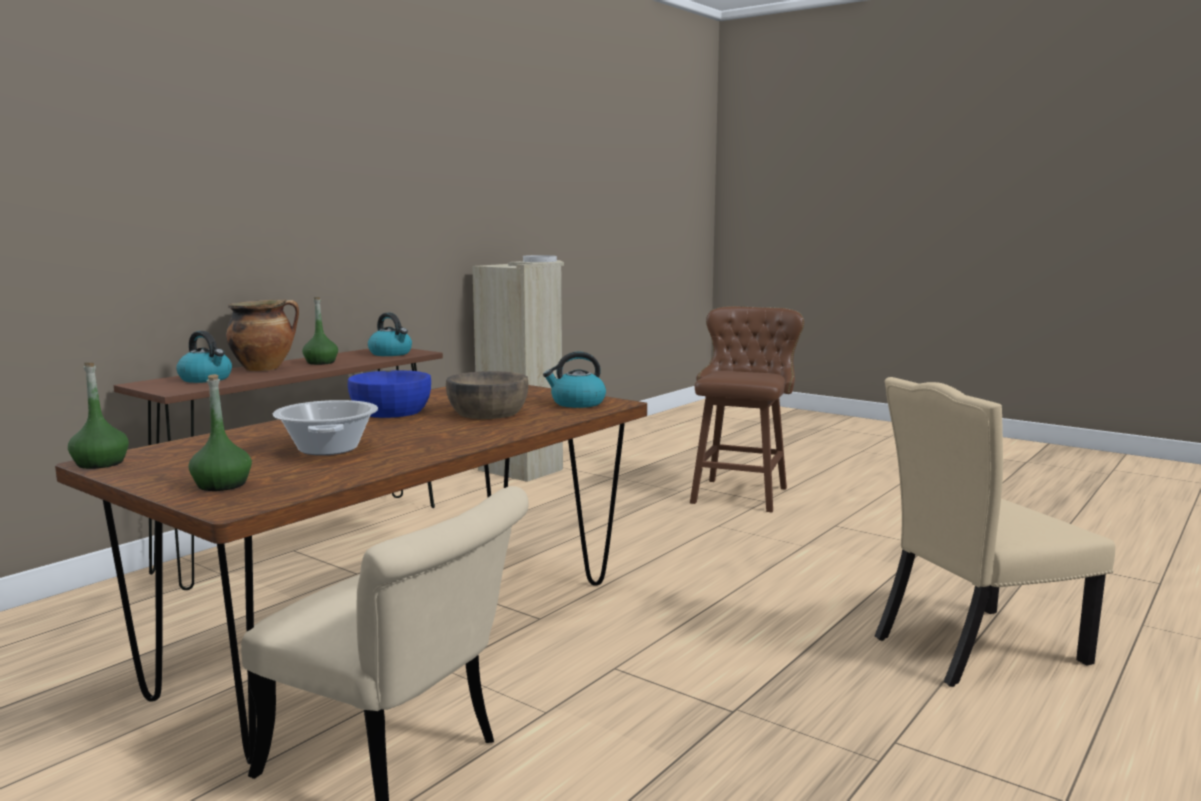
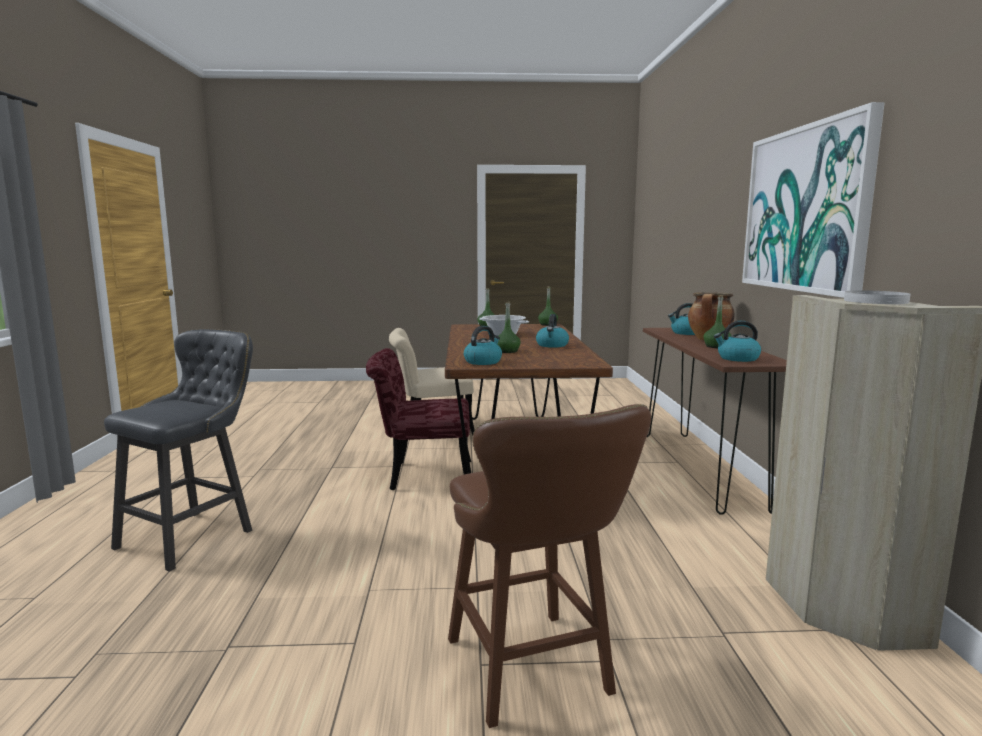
camera: 140 degrees right, 0 degrees up
blue bowl [348,370,431,418] -> kettle [536,314,569,348]
brown bowl [446,371,528,419] -> green bottle [498,302,521,353]
beige chair [875,377,1115,687] -> grey stool [104,329,253,572]
none -> red chair [366,348,471,490]
none -> picture [742,102,885,298]

